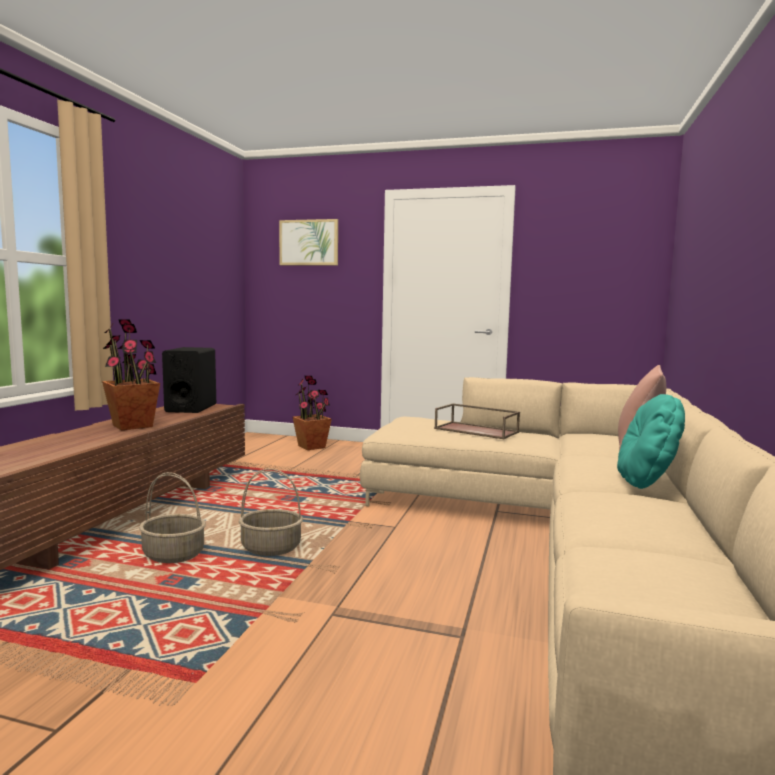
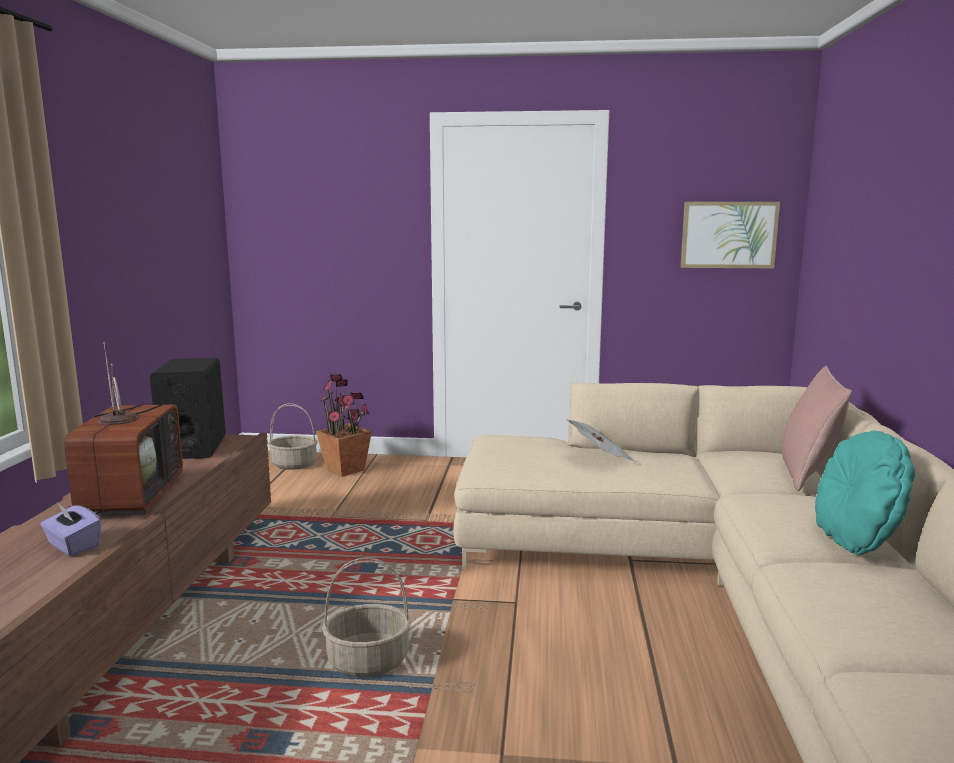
camera: 10 degrees left, 5 degrees up
potted plant [102,319,160,431] -> television [64,342,183,515]
basket [139,472,206,563] -> basket moved to [268,403,318,469]
picture [279,219,338,265] -> picture moved to [680,202,780,269]
brown tray [434,403,520,439] -> newspaper [566,419,637,462]
none -> purple tissue box [40,504,101,556]

